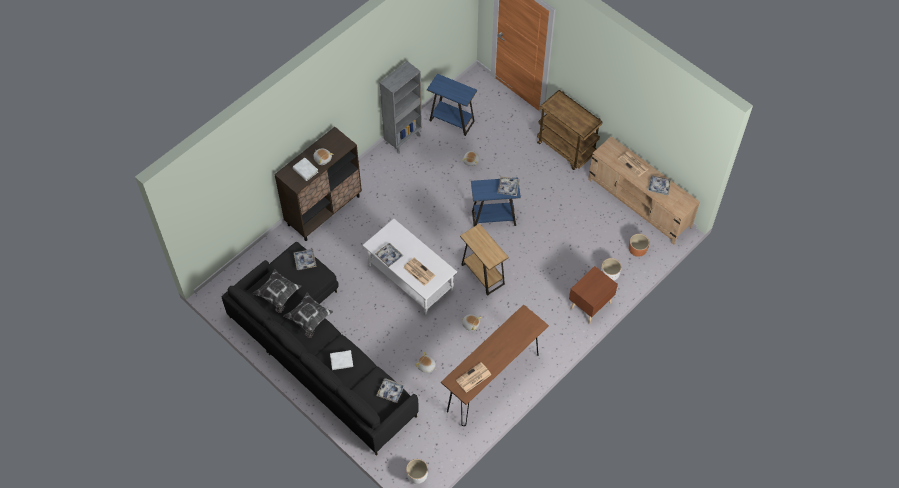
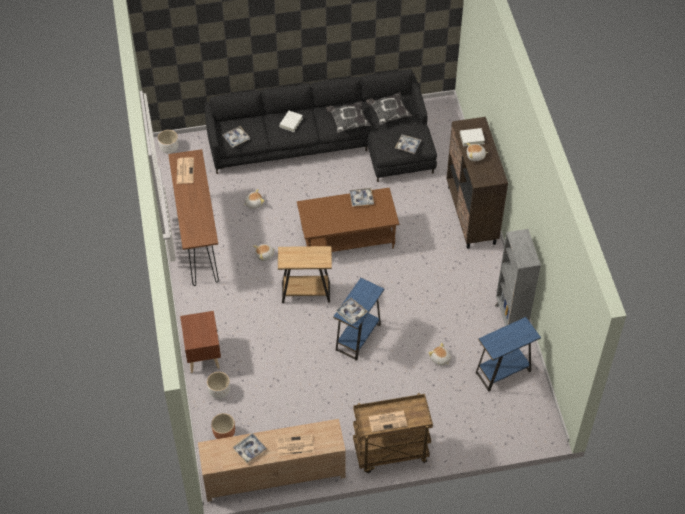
camera: 125 degrees right, 5 degrees down
white coffee table [362,219,457,314] -> brown coffee table [297,188,399,252]
newspaper [403,258,436,286] -> newspaper moved to [368,410,408,432]

